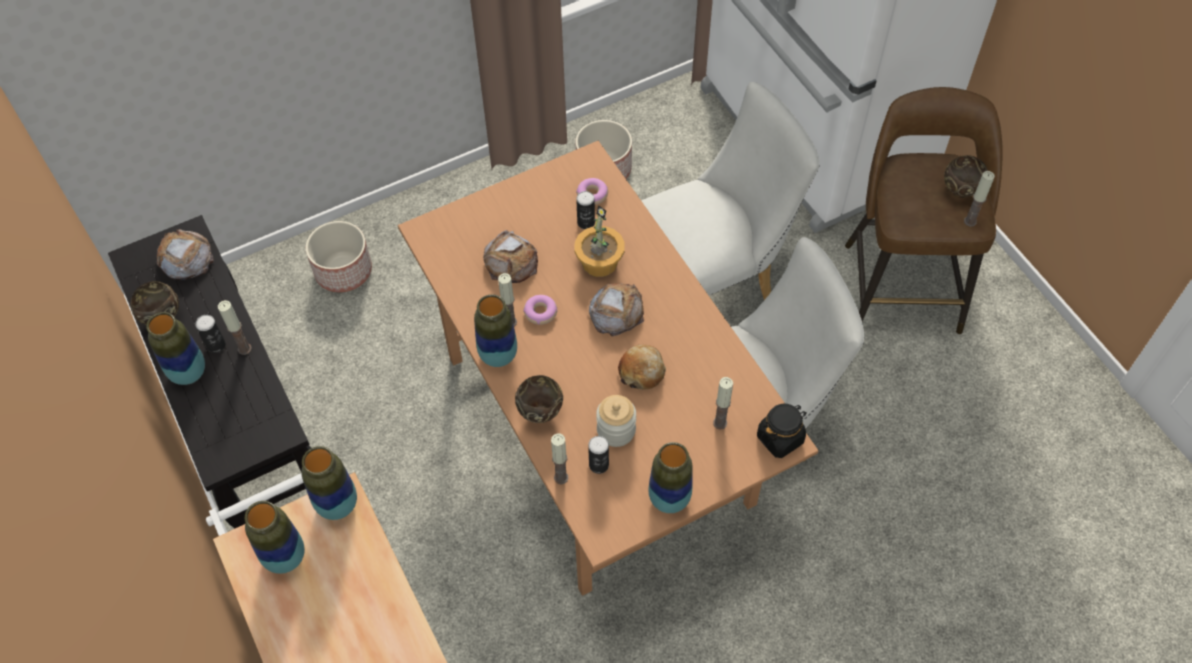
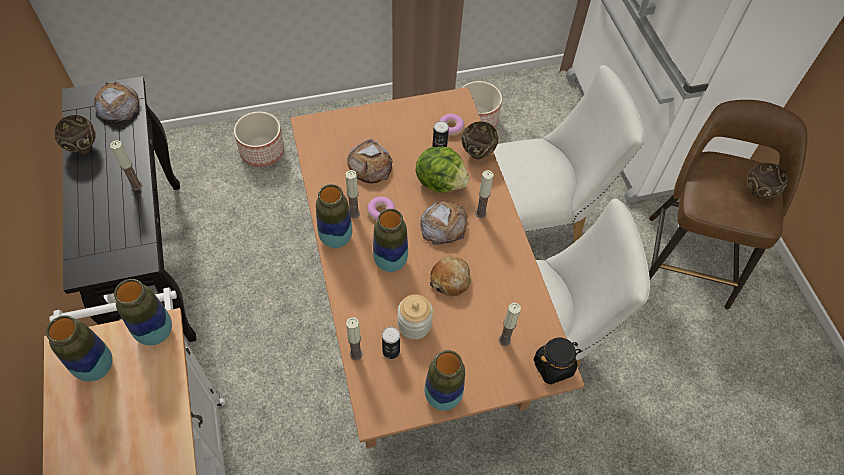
camera: 10 degrees right, 0 degrees up
vase [146,312,205,385] -> vase moved to [373,209,408,272]
can [195,315,226,353] -> none
brown bowl [515,375,563,423] -> brown bowl moved to [462,121,498,159]
potted plant [574,205,625,277] -> lettuce [416,147,469,193]
candle [964,171,995,226] -> candle moved to [476,170,494,218]

